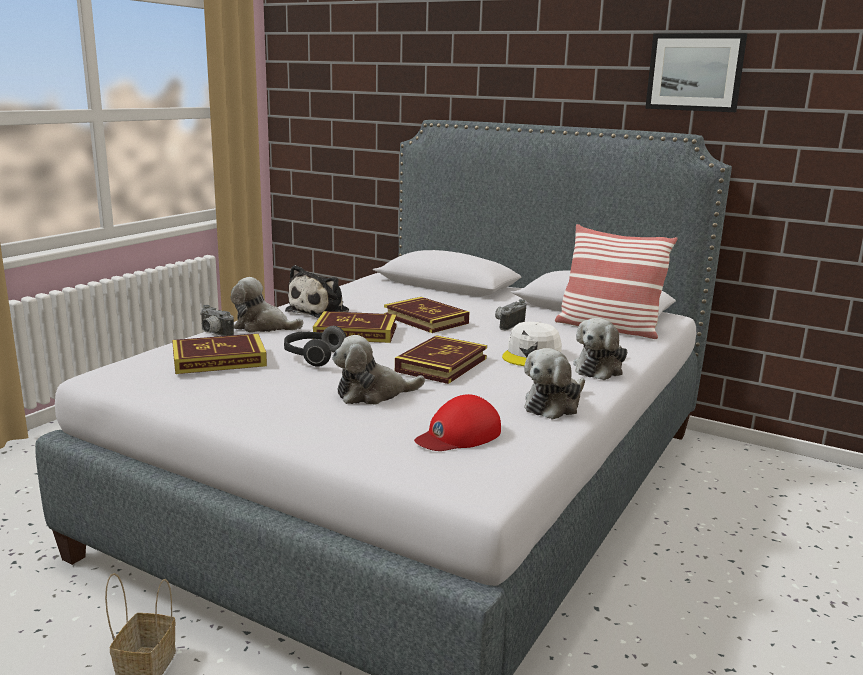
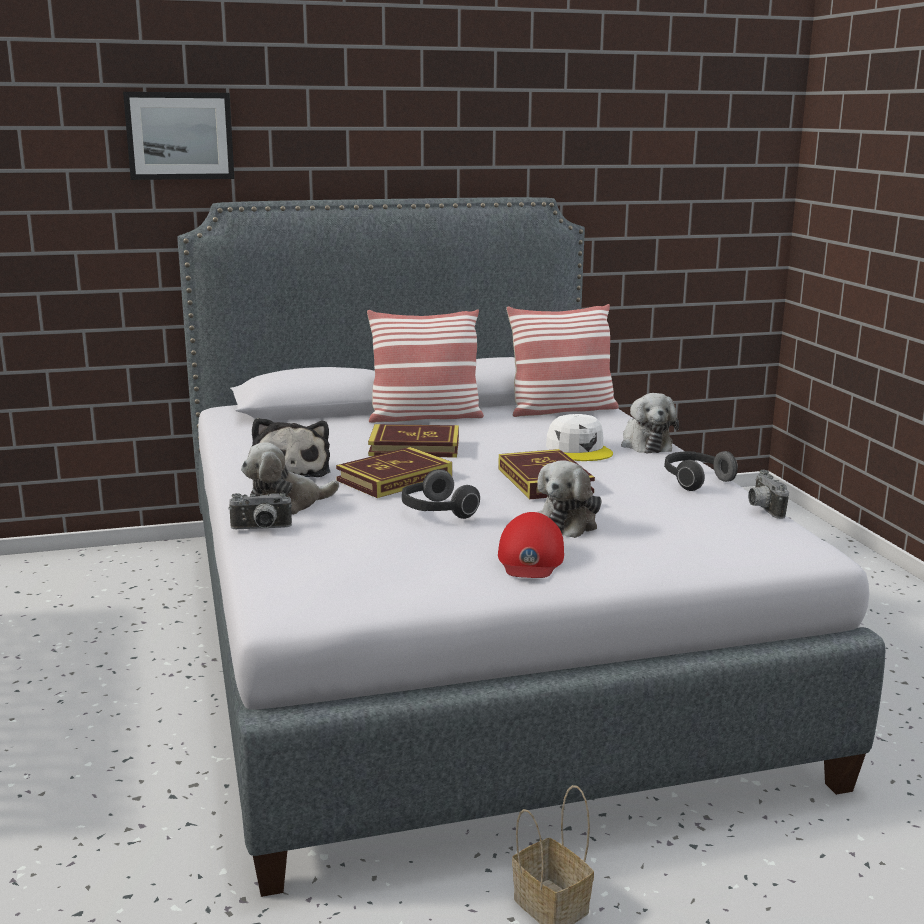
camera: 45 degrees left, 0 degrees up
book [172,334,267,374] -> none
red cap [414,394,501,451] -> red cap moved to [498,512,564,578]
camera [495,299,526,331] -> camera moved to [748,470,789,519]
plush toy [524,348,585,420] -> headphones [664,451,738,491]
picture [645,33,747,112] -> picture moved to [123,92,234,180]
none -> pillow [367,309,484,423]

